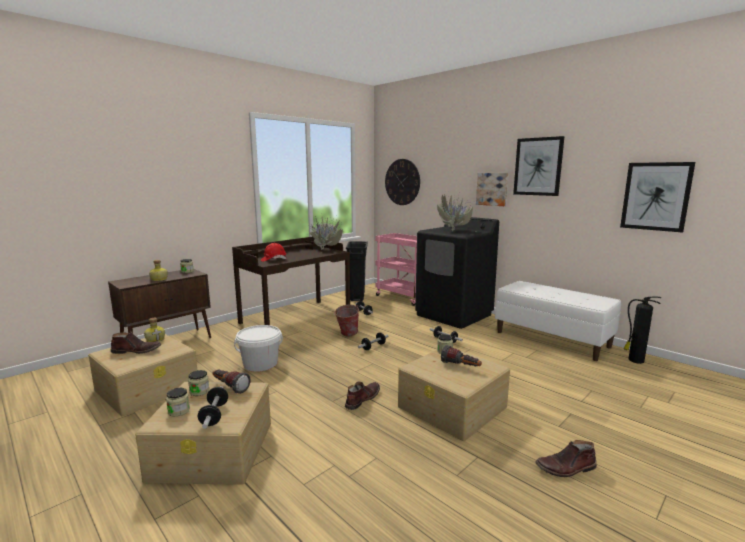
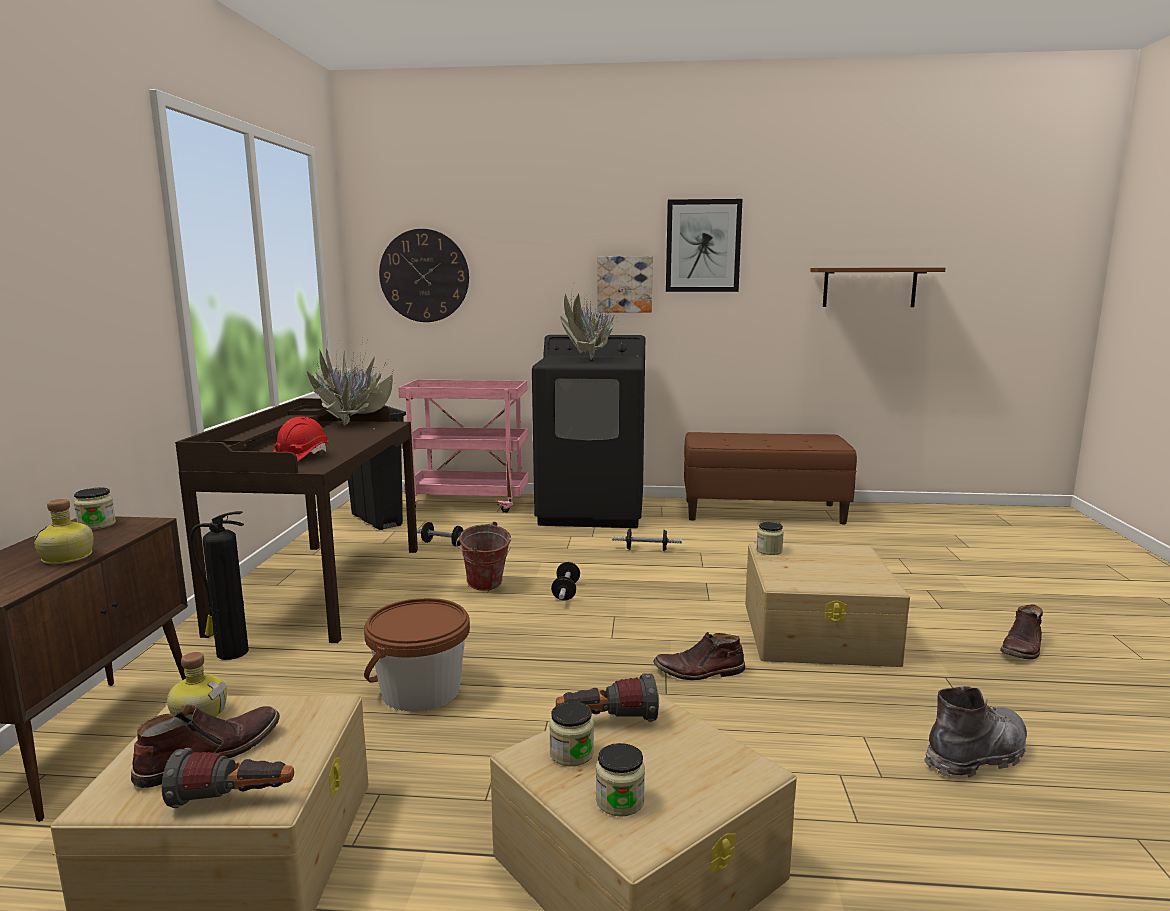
camera: 40 degrees left, 0 degrees up
dumbbell [198,386,228,429] -> none
white bucket [234,325,283,372] -> brown bucket [364,598,470,712]
brown boot [345,382,380,410] -> brown boot turned 90 degrees counterclockwise [653,632,746,680]
flashlight [441,345,482,367] -> flashlight moved to [162,748,294,808]
white bench [495,281,621,361] -> brown bench [684,432,857,524]
picture [620,162,695,233] -> brown shelf [810,267,946,307]
fire extinguisher [624,297,662,364] -> fire extinguisher moved to [190,511,249,660]
none -> grey boot [925,686,1027,778]

